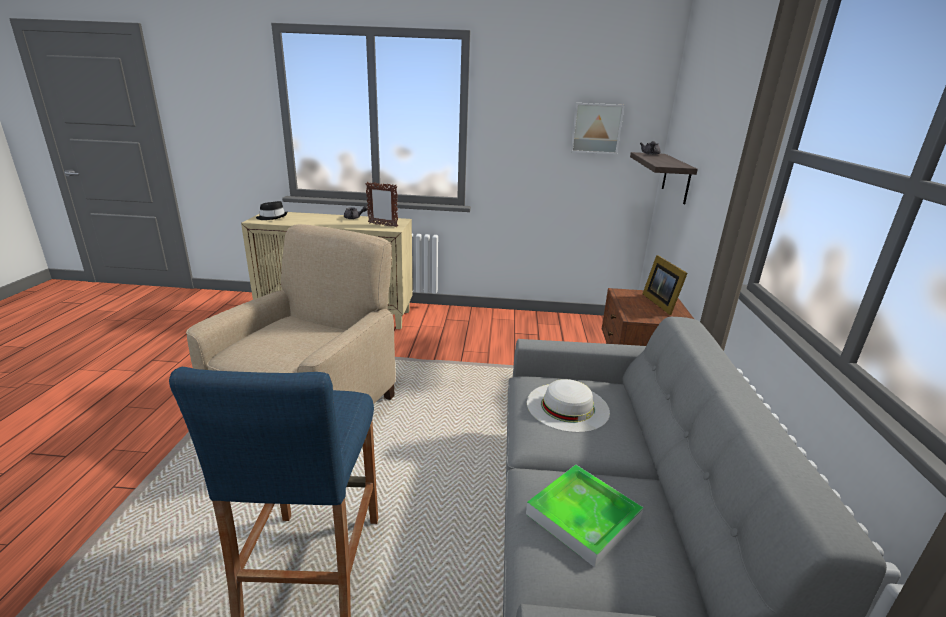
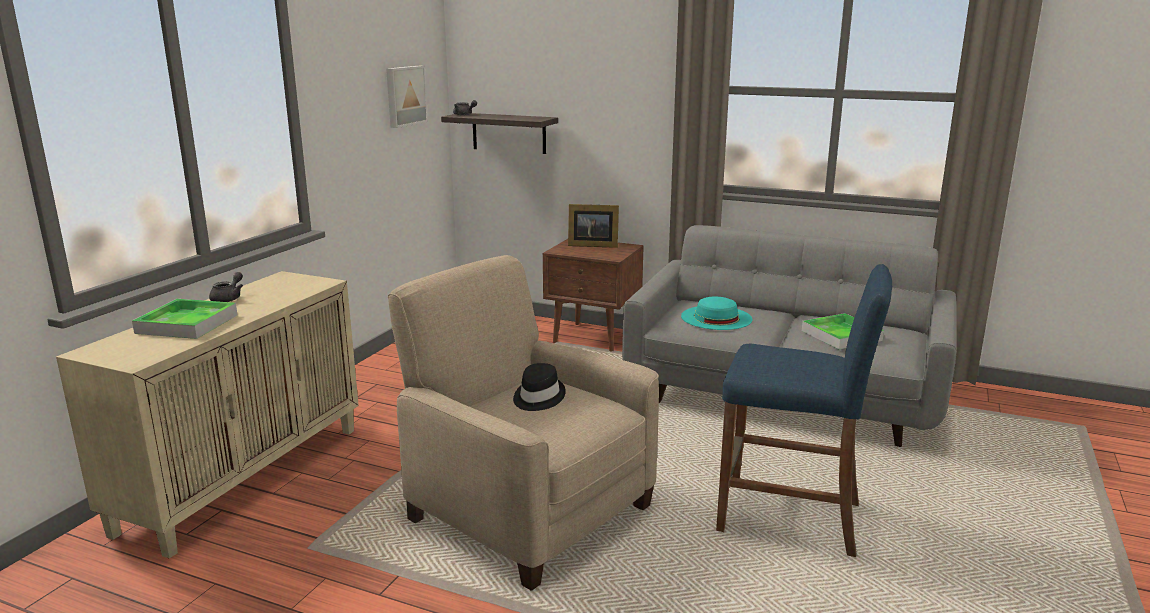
camera: 70 degrees left, 5 degrees down
black hat [256,201,288,220] -> black hat moved to [513,363,566,411]
picture frame [366,182,398,227] -> none
white hat [527,379,610,432] -> turquoise hat [681,297,752,330]
none -> tray [132,299,238,339]

